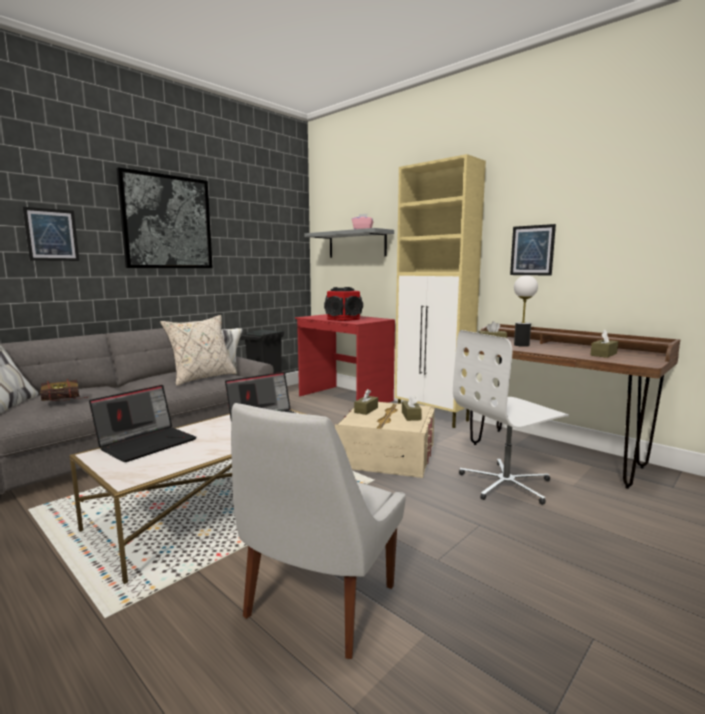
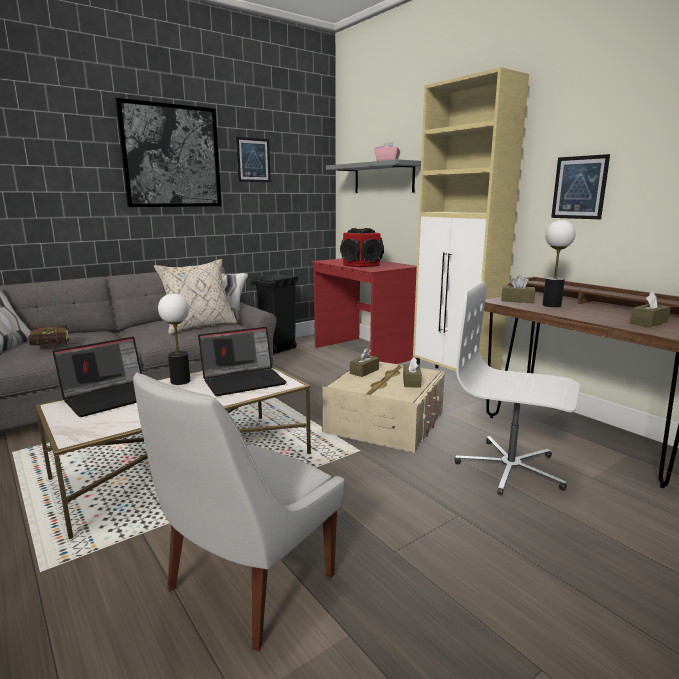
camera: 10 degrees right, 5 degrees up
picture [23,207,79,261] -> picture moved to [236,137,271,182]
white office chair [453,330,569,505] -> white office chair turned 45 degrees clockwise [455,282,580,495]
none -> table lamp [158,293,190,385]

